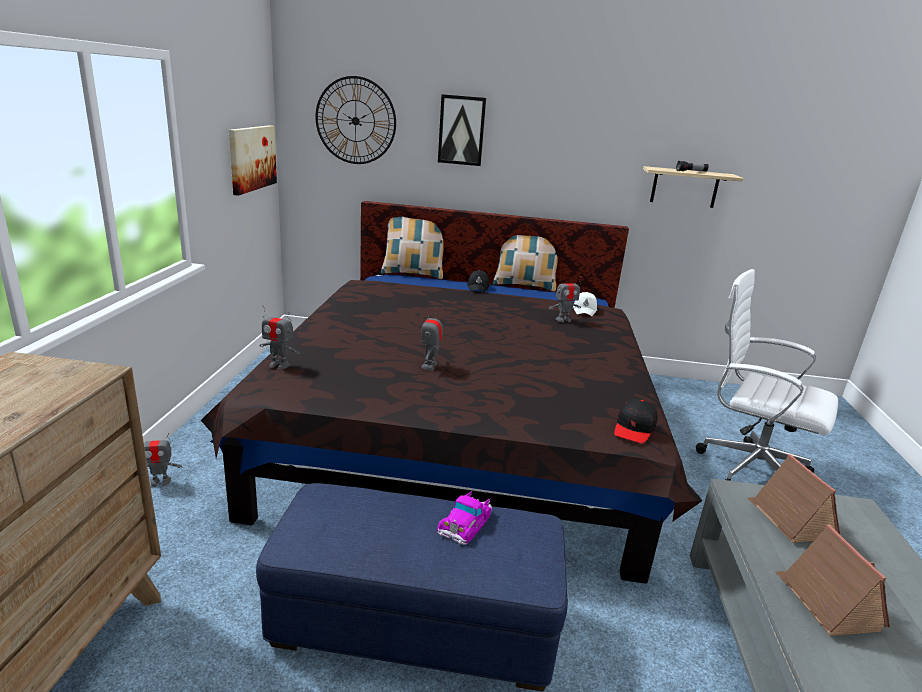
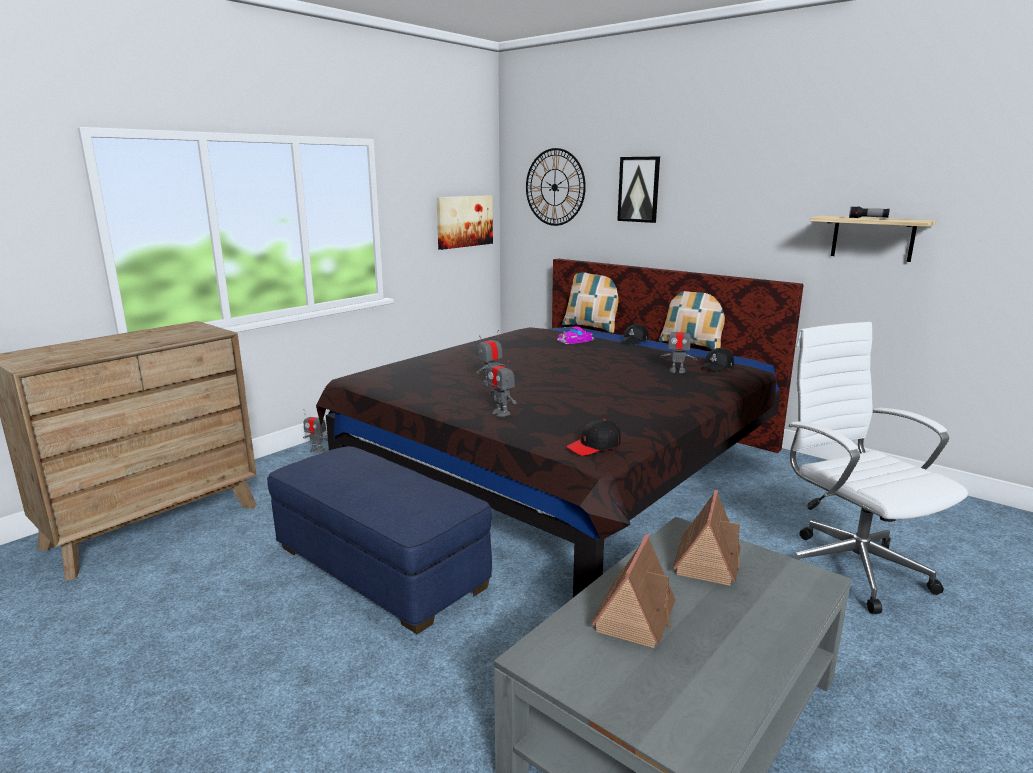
camera: 35 degrees right, 5 degrees down
toy robot [260,305,300,369] -> toy robot moved to [488,353,516,416]
toy car [437,491,492,545] -> toy car moved to [557,327,594,344]
white cap [573,292,597,316] -> black cap [702,348,734,372]

